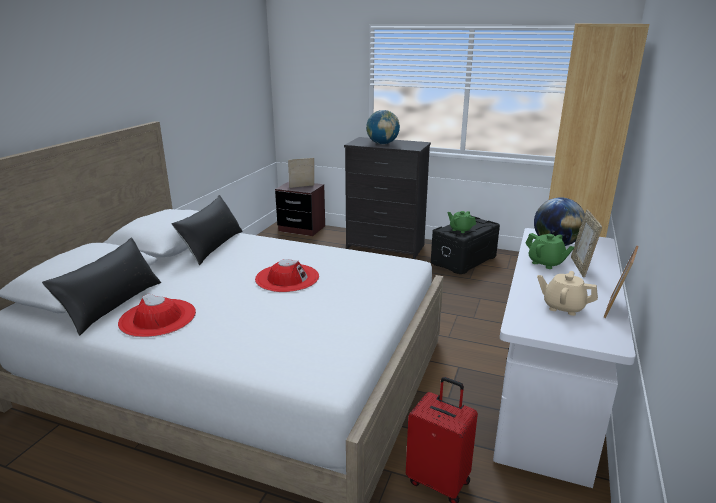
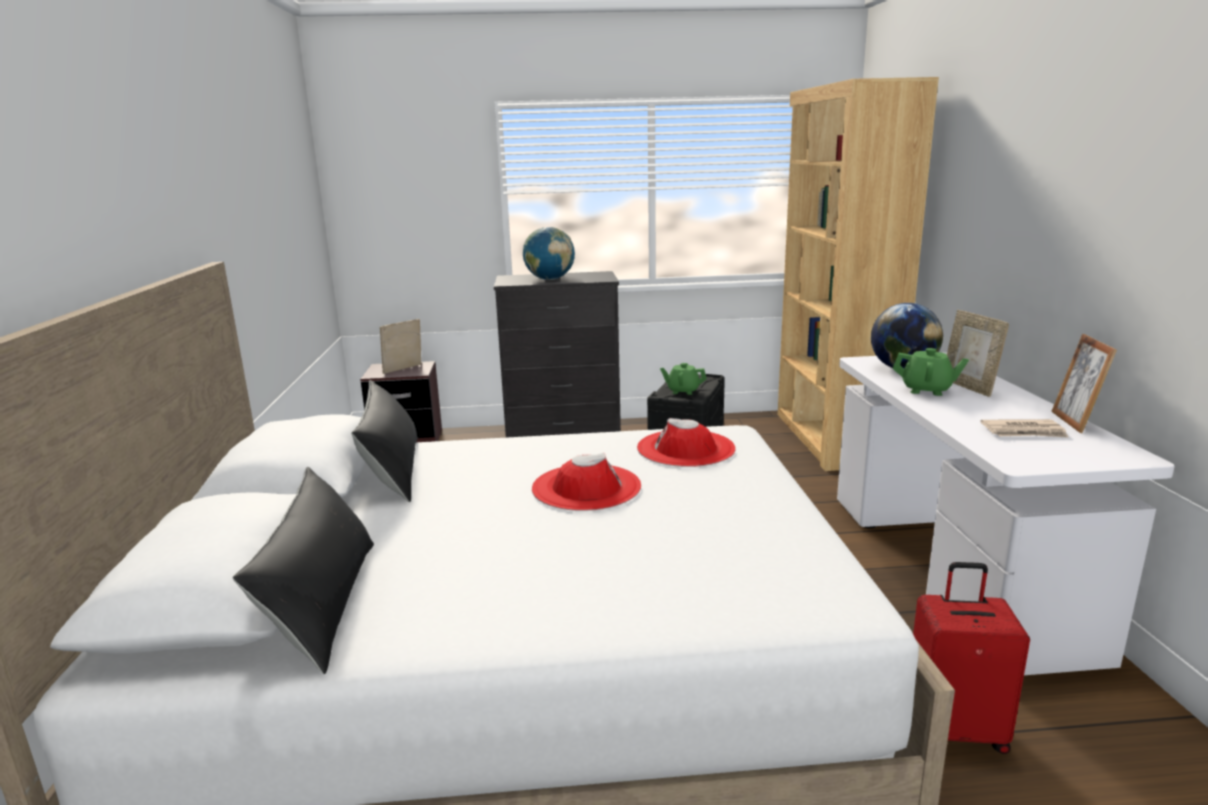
camera: 25 degrees left, 5 degrees down
red hat [118,293,196,337] -> red hat moved to [637,419,736,467]
beige teapot [537,271,598,316] -> newspaper [980,419,1069,438]

